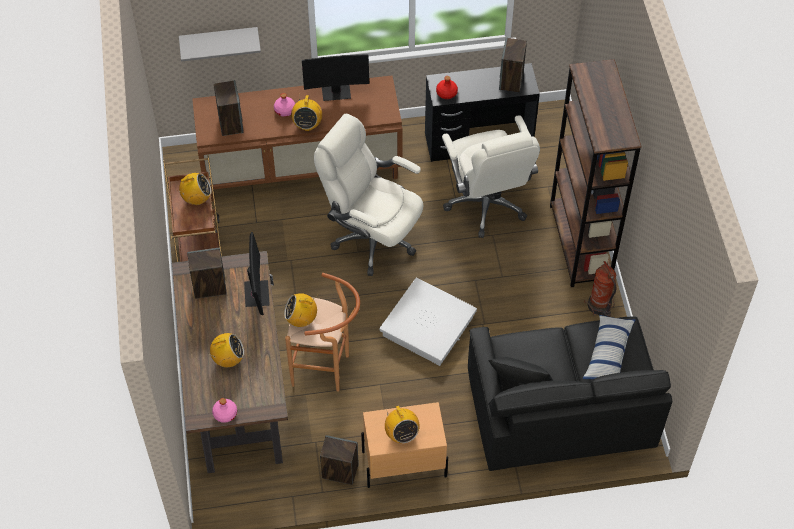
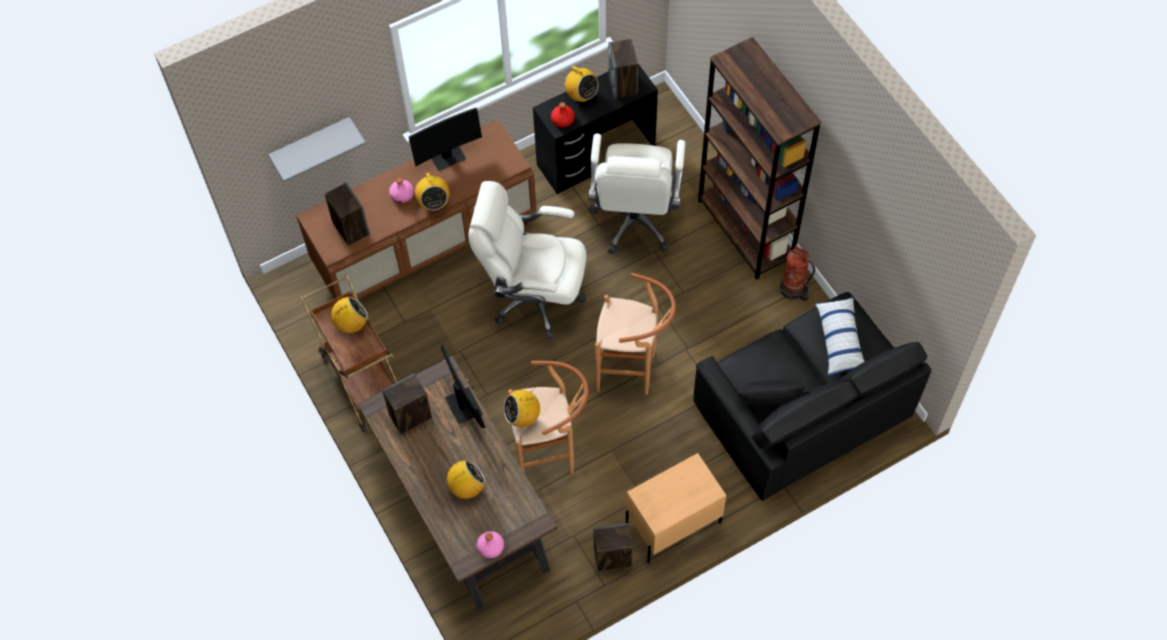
camera: 20 degrees left, 5 degrees up
white storage box [379,278,477,366] -> brown stool [595,273,676,395]
radio [385,406,420,443] -> radio moved to [564,66,598,102]
white office chair [442,115,540,238] -> white office chair turned 45 degrees clockwise [588,133,685,254]

